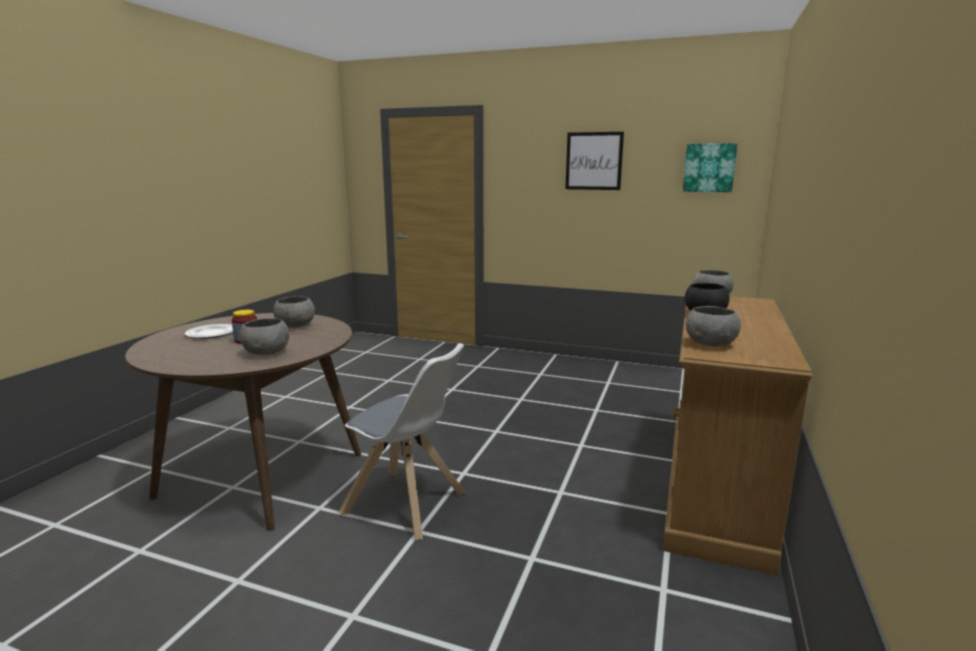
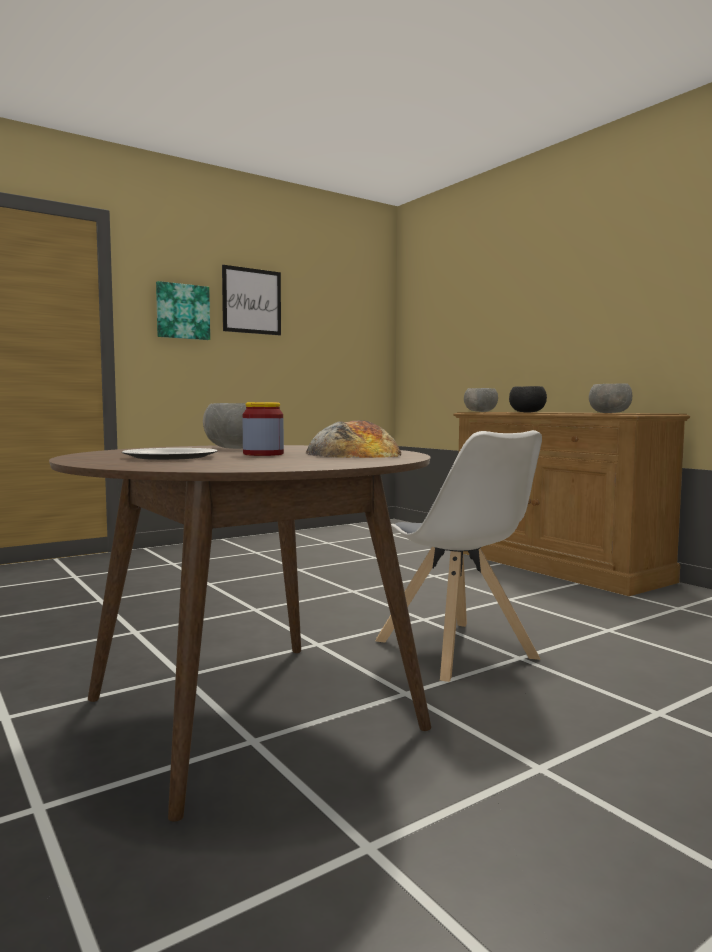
camera: 55 degrees left, 10 degrees down
grey bowl [240,318,289,355] -> bread [306,420,401,458]
chair [339,343,466,540] -> chair turned 90 degrees clockwise [375,430,542,682]
picture [683,143,737,192] -> picture moved to [156,281,210,340]

